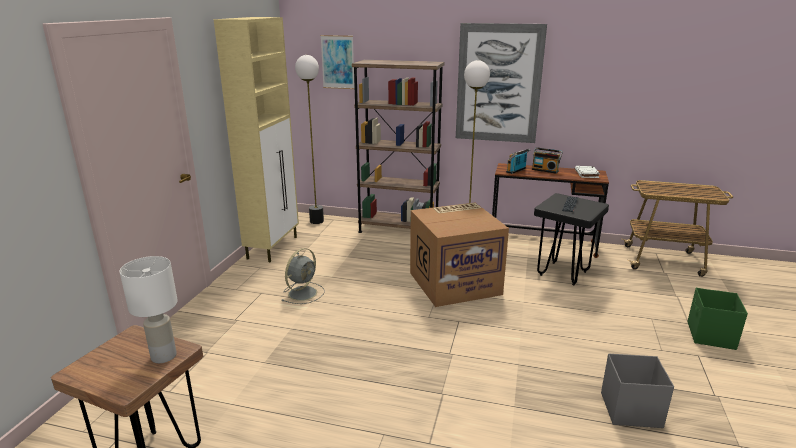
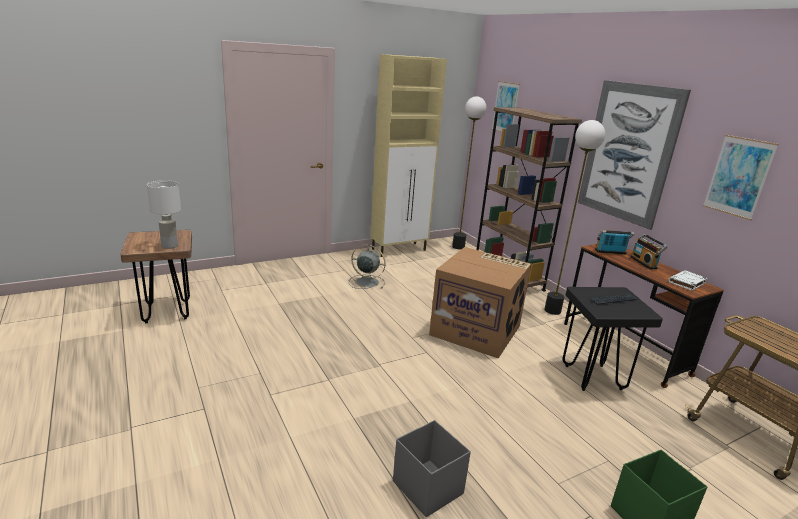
camera: 45 degrees right, 0 degrees up
grey fan [282,248,324,304] -> grey fan turned 150 degrees counterclockwise [349,244,386,289]
none -> picture [703,135,779,221]

